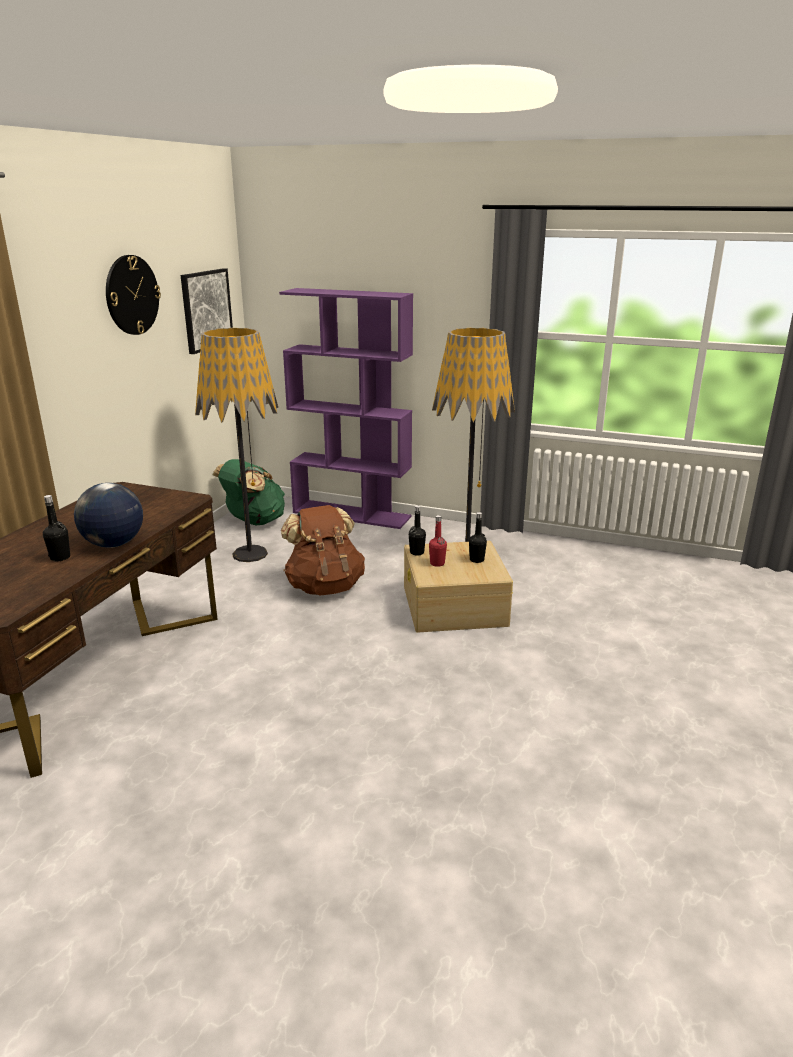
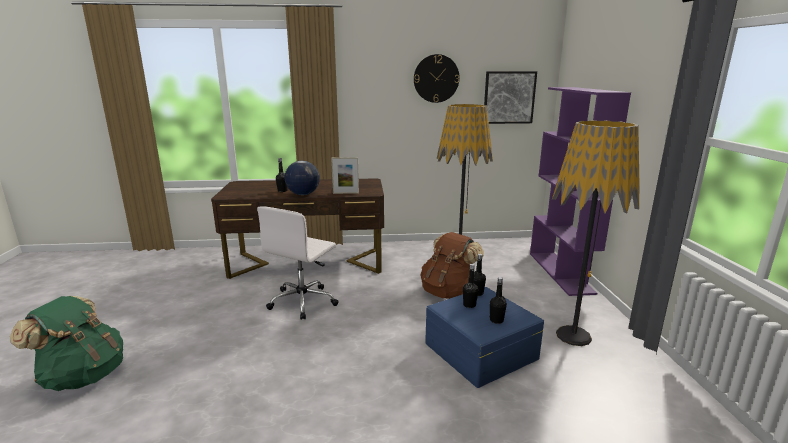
camera: 65 degrees right, 5 degrees down
green backpack [212,459,285,525] -> green backpack moved to [10,296,123,391]
beige storage box [404,541,513,632] -> blue storage box [425,287,544,388]
red bottle [429,515,447,567] -> black bottle [463,264,479,308]
none -> white office chair [257,206,339,320]
none -> picture frame [331,157,359,194]

